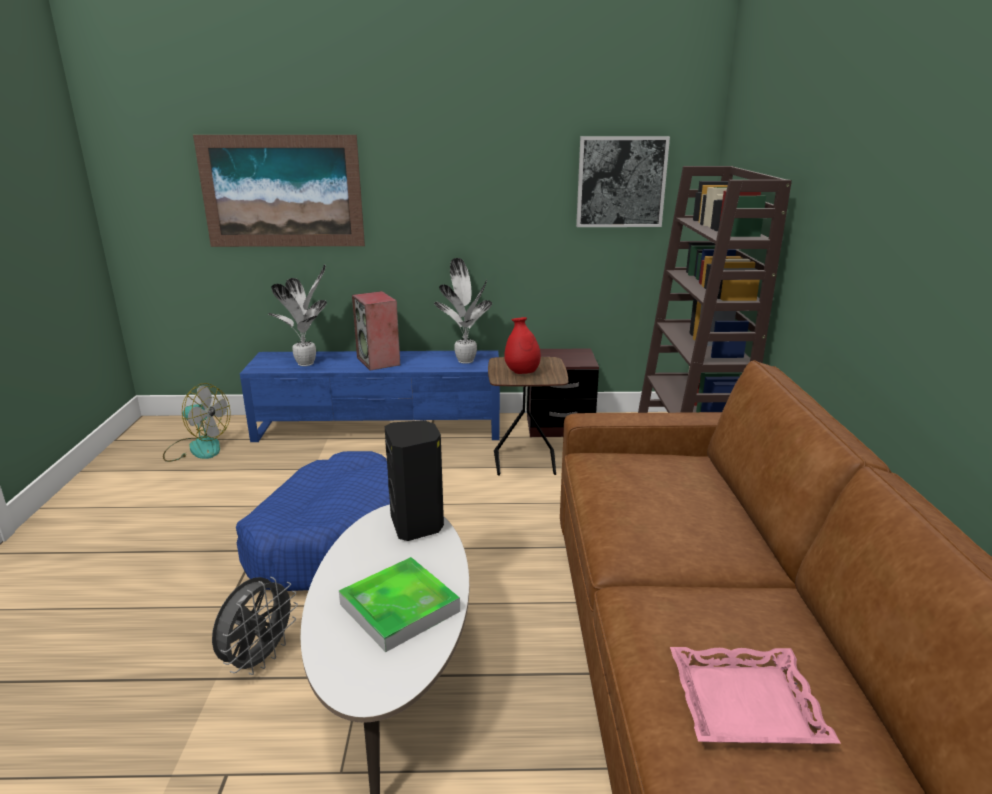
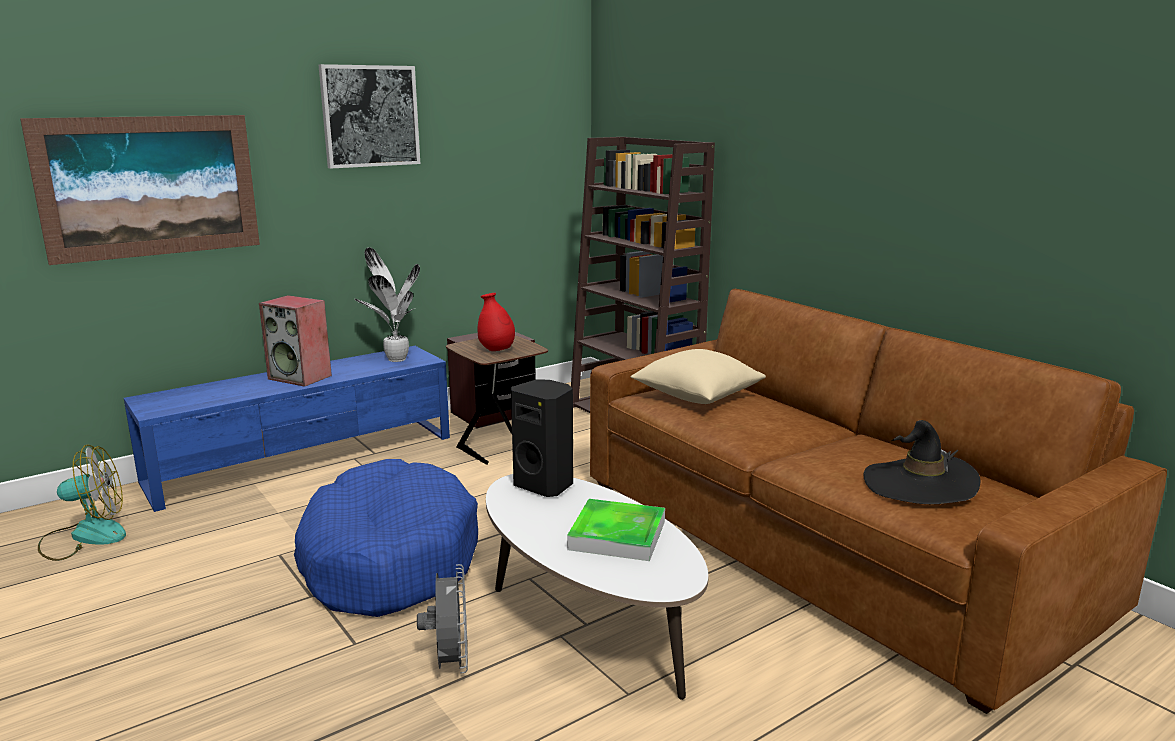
camera: 35 degrees left, 5 degrees down
potted plant [268,264,327,366] -> none
picture [576,136,670,227] -> picture moved to [318,64,420,169]
pink tray [670,647,841,744] -> black hat [863,420,980,504]
none -> beige pillow [631,349,766,404]

